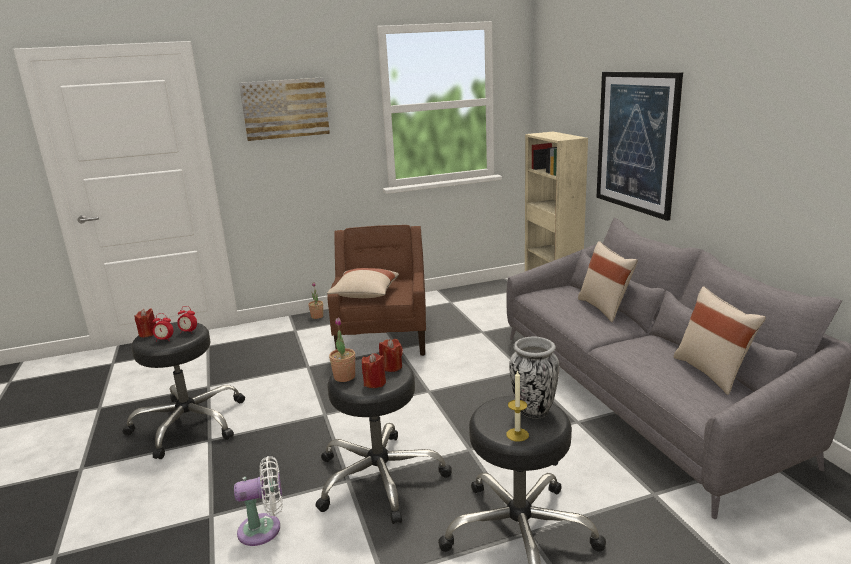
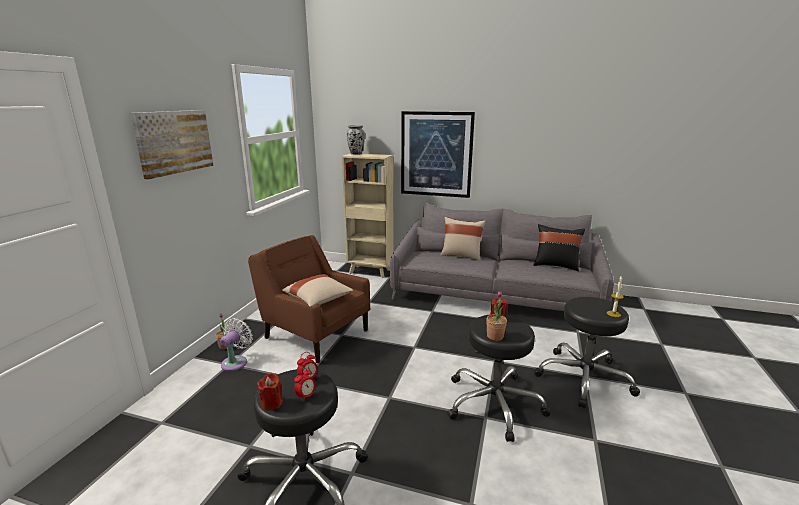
camera: 55 degrees left, 0 degrees up
white fan [234,456,283,546] -> white fan moved to [220,318,253,371]
red candle [362,353,386,388] -> none
vase [509,336,559,419] -> vase moved to [347,125,365,155]
beige pillow [673,286,766,395] -> black pillow [533,224,585,271]

